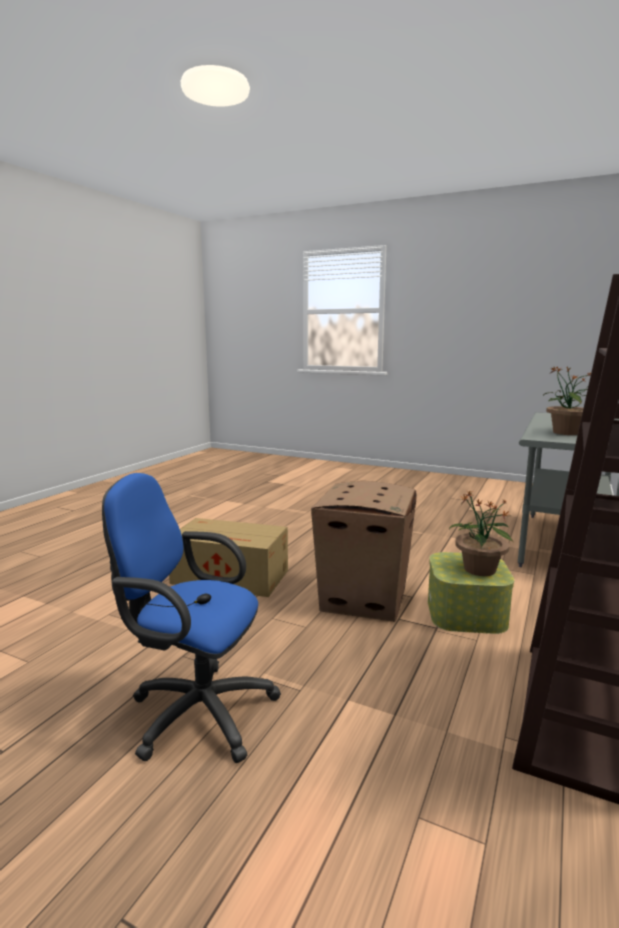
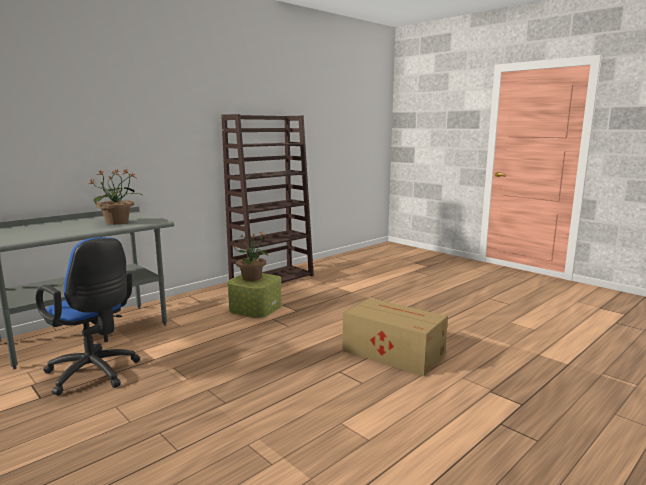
camera: 160 degrees left, 0 degrees up
blue office chair [102,473,281,763] -> blue office chair moved to [36,237,140,395]
cardboard box [311,481,417,622] -> none

